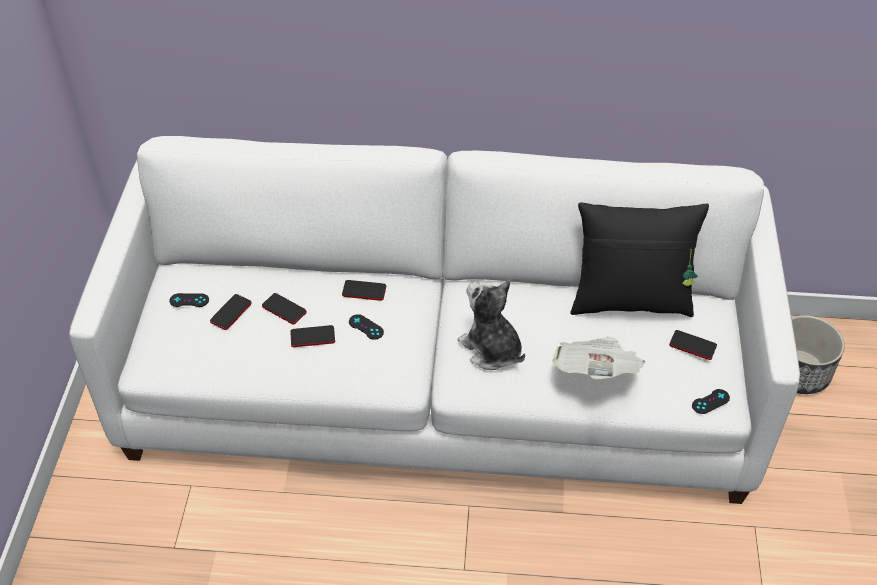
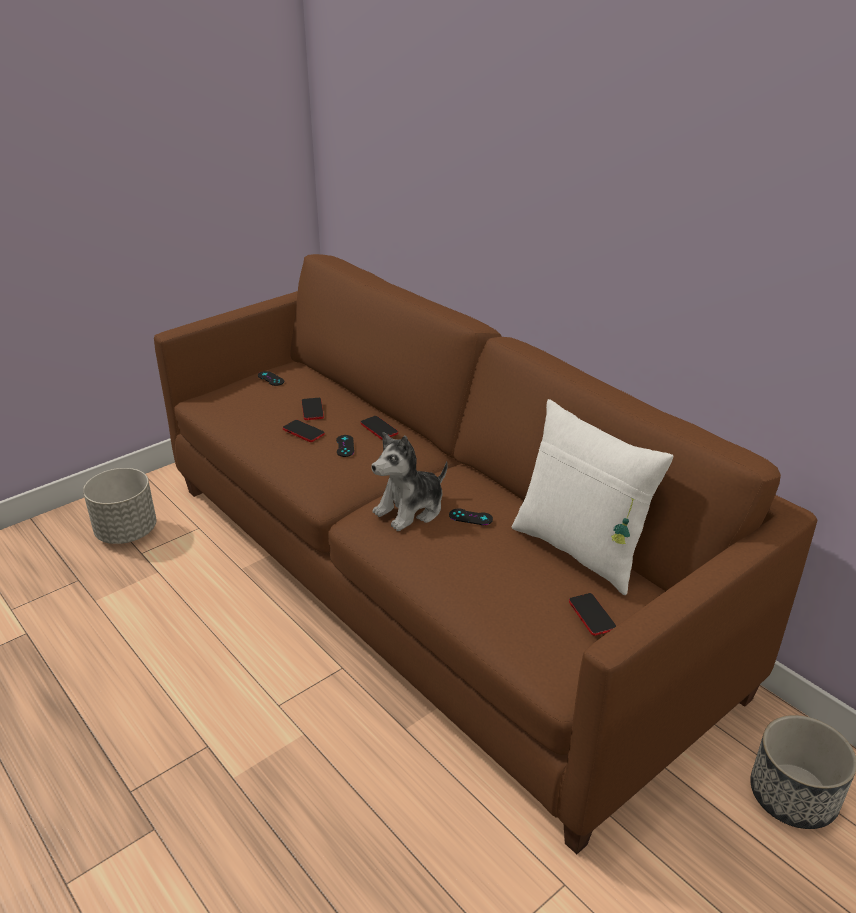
camera: 45 degrees right, 15 degrees down
white sofa [69,136,800,504] -> brown sofa [154,254,817,855]
phone [210,294,252,330] -> none
plush toy [458,280,525,370] -> plush toy turned 135 degrees counterclockwise [371,432,448,531]
newspaper [552,337,646,379] -> none
black pillow [570,202,709,317] -> white pillow [512,399,674,595]
black game controller [692,389,730,414] -> black game controller moved to [449,508,493,525]
none -> grey planter [83,468,157,544]

